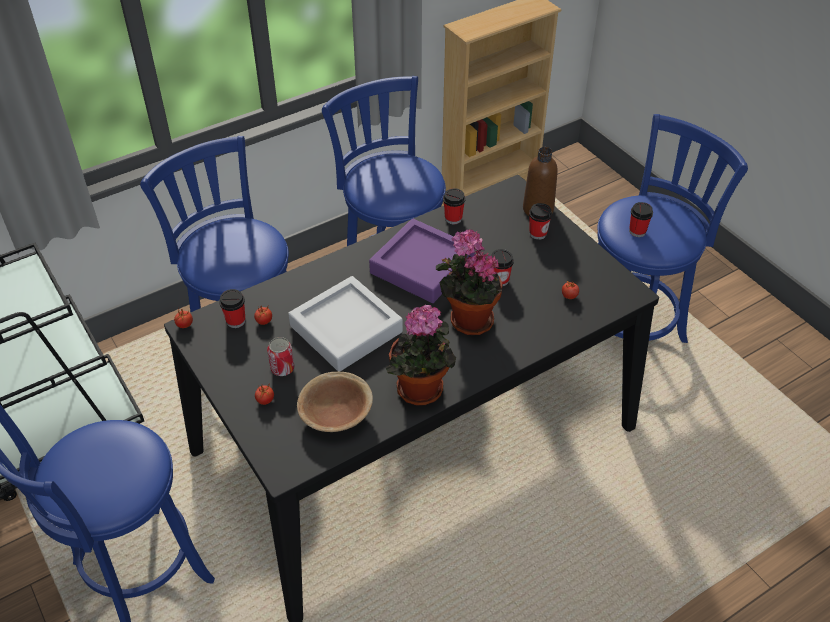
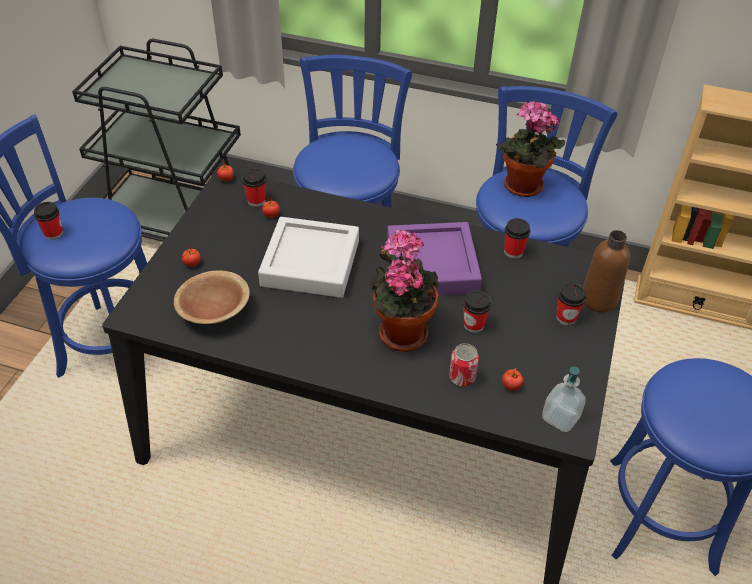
camera: 50 degrees right, 0 degrees up
can [267,337,294,376] -> can moved to [449,343,479,387]
potted plant [386,305,456,406] -> potted plant moved to [496,101,565,197]
cup [629,202,653,237] -> cup moved to [34,202,63,240]
none -> soap dispenser [542,367,586,432]

